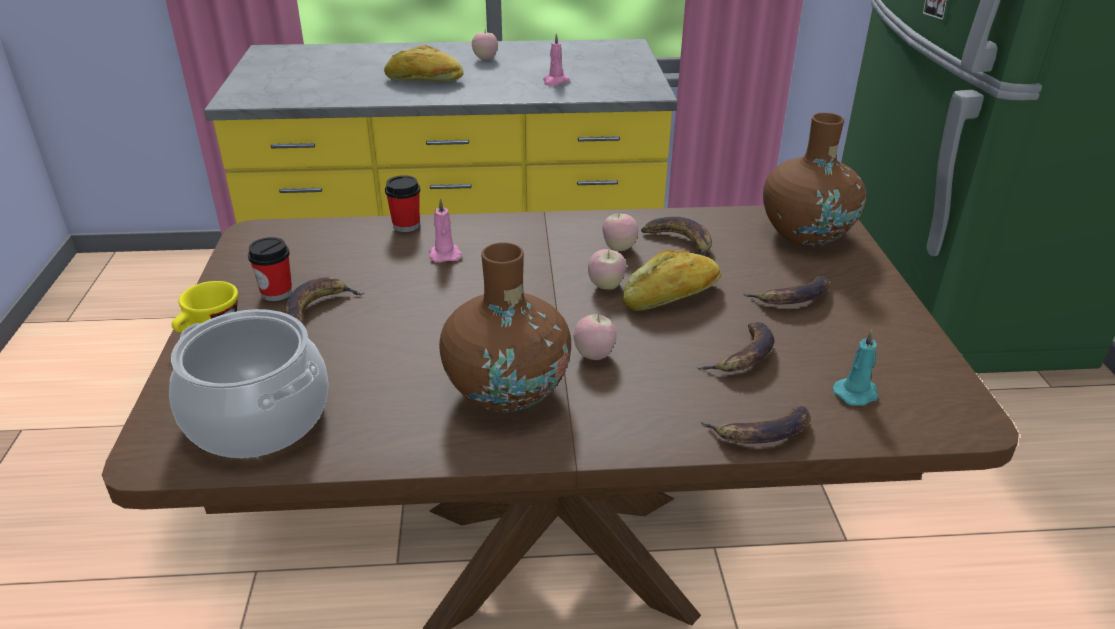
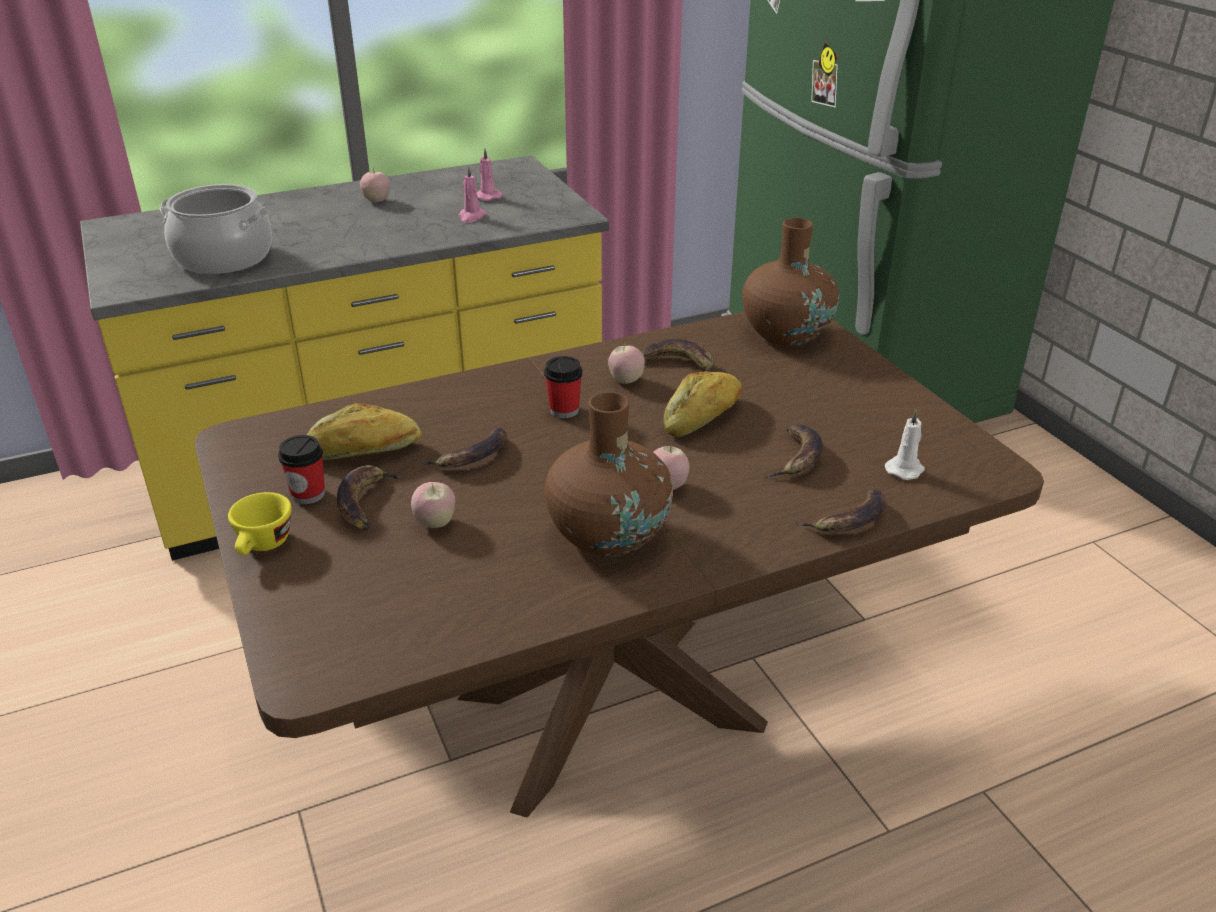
camera: 20 degrees left, 0 degrees up
cooking pot [169,309,329,458] -> cooking pot moved to [160,184,272,274]
bread [384,45,463,82] -> bread moved to [307,403,421,460]
cup [385,175,420,232] -> cup moved to [544,356,582,418]
pink candle [429,198,462,263] -> pink candle moved to [477,149,502,201]
apple [588,249,627,290] -> apple moved to [411,482,455,528]
banana [744,276,830,305] -> banana moved to [422,427,508,468]
turquoise candle [833,330,878,406] -> white candle [885,409,925,480]

